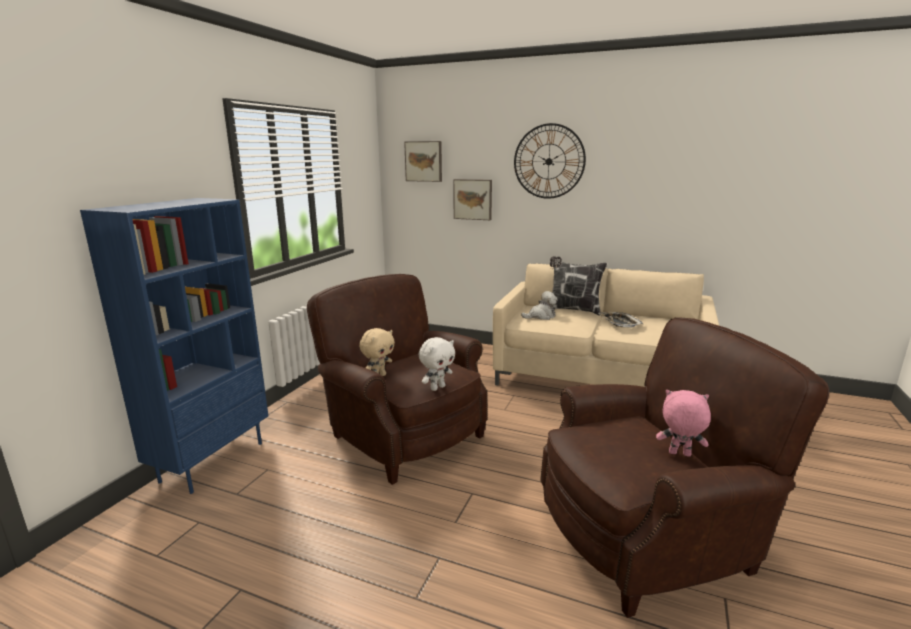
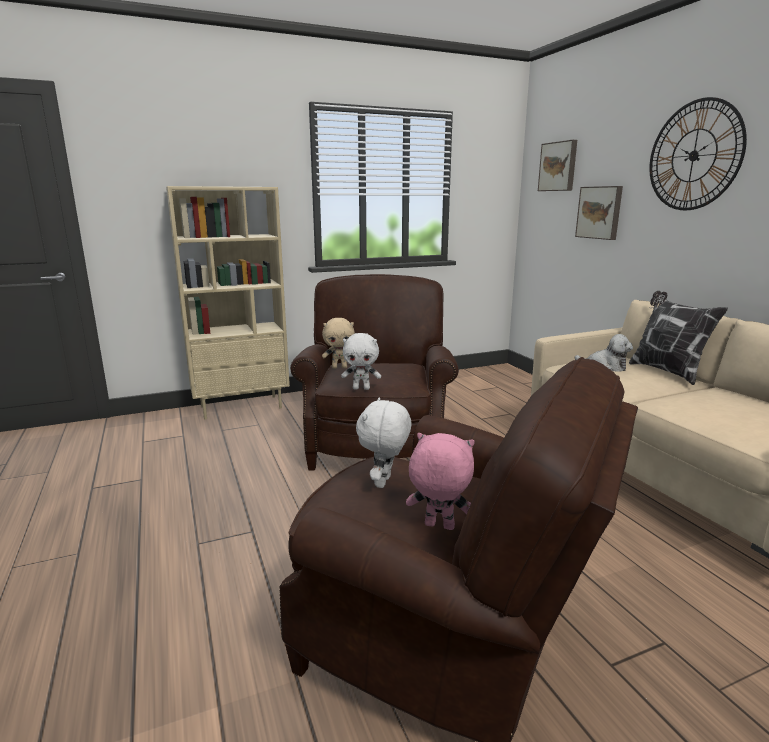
camera: 45 degrees right, 0 degrees up
blue bookcase [80,198,268,494] -> beige bookcase [166,186,290,420]
tray [598,312,644,328] -> none
pink plush toy [656,390,711,457] -> pink plush toy turned 45 degrees counterclockwise [406,433,475,530]
none -> white plush toy [356,397,411,488]

